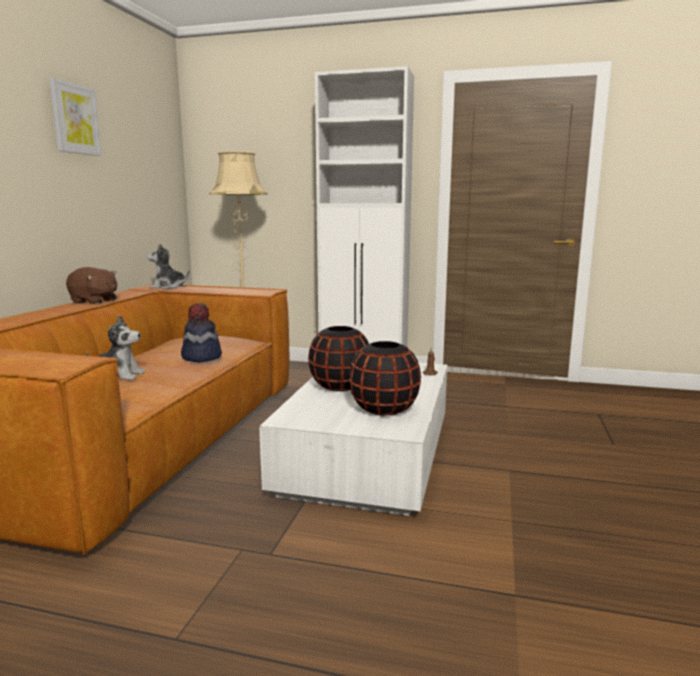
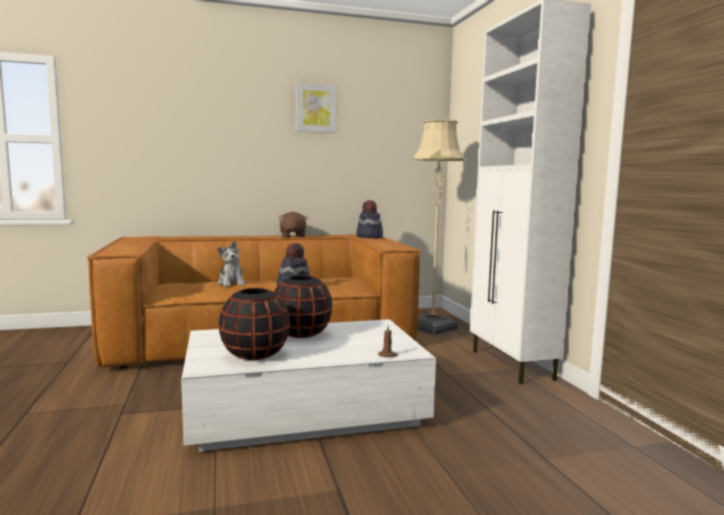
camera: 60 degrees right, 5 degrees down
plush toy [147,243,190,289] -> hat [357,200,383,238]

